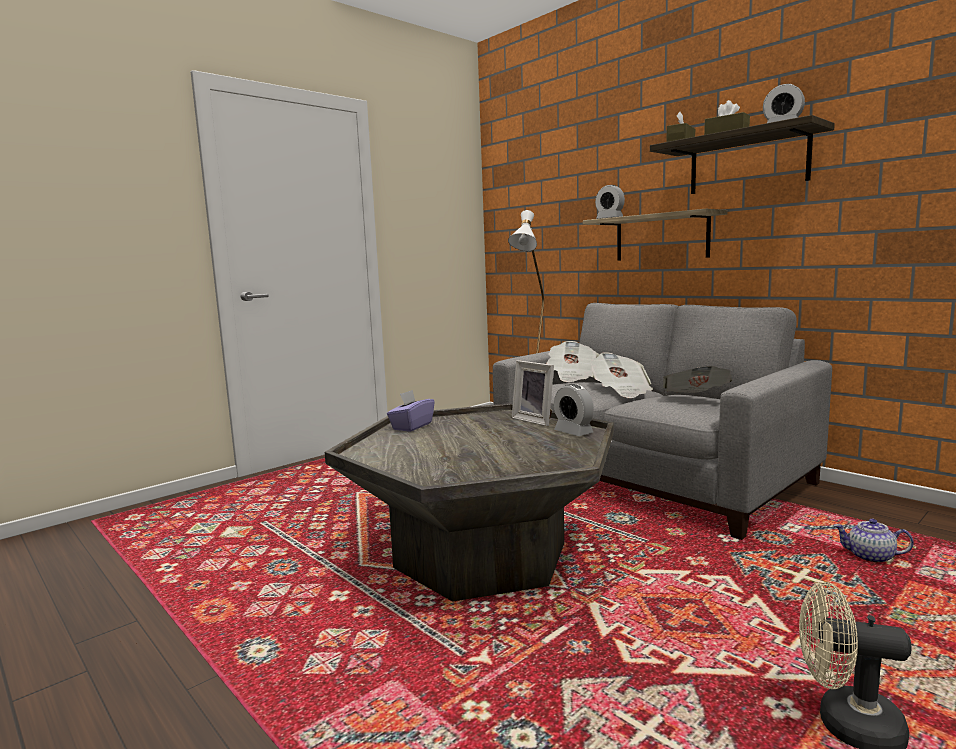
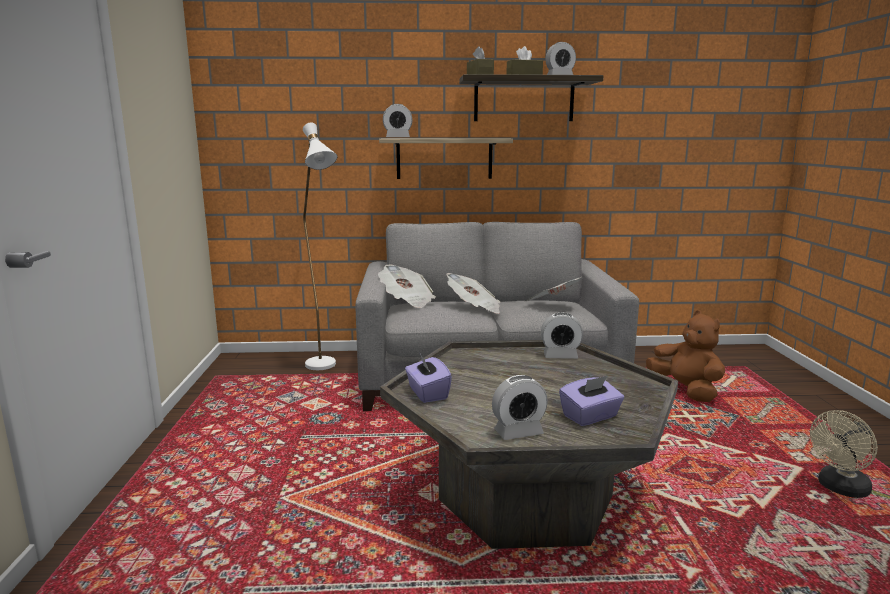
camera: 50 degrees left, 5 degrees up
picture frame [512,360,554,426] -> none
teapot [833,519,914,562] -> brown plush toy [646,310,725,402]
none -> alarm clock [492,375,548,440]
none -> purple tissue box [559,376,624,426]

